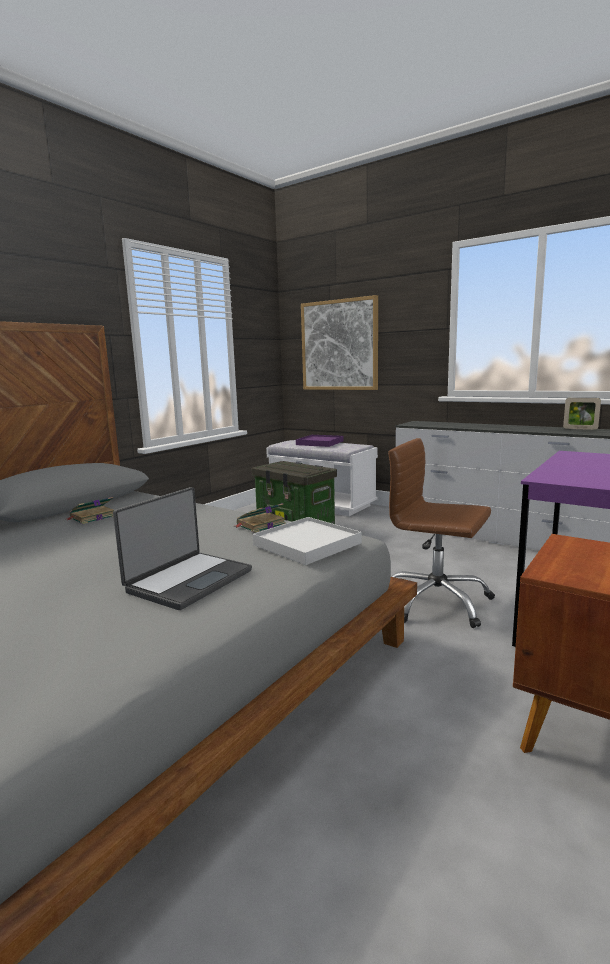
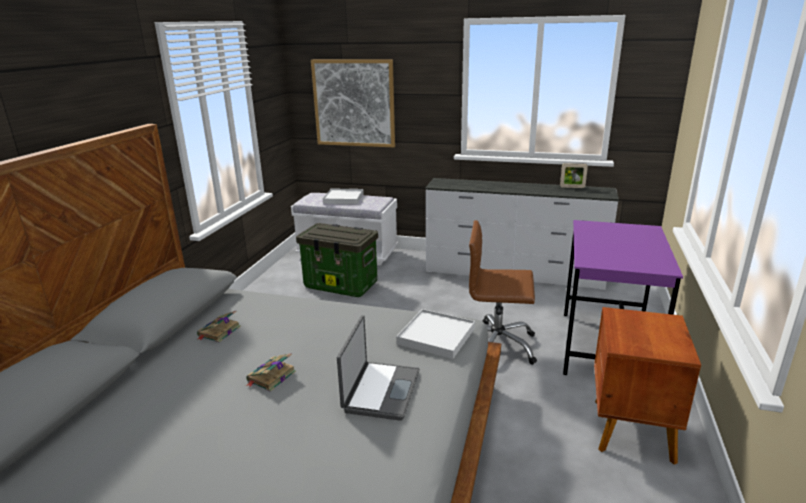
camera: 20 degrees left, 10 degrees up
book [236,503,286,533] -> book moved to [246,353,296,391]
purple tray [296,435,344,447] -> white tray [323,189,364,204]

